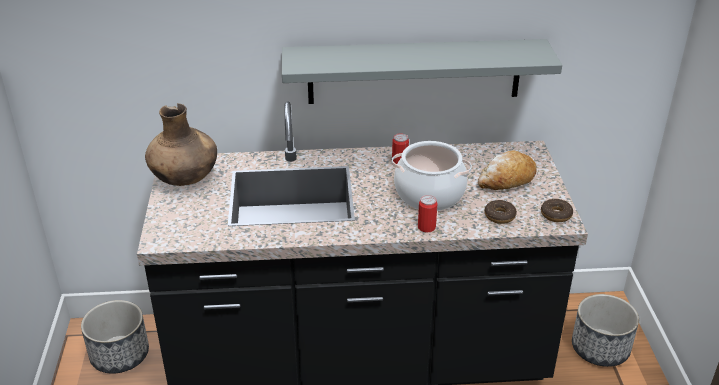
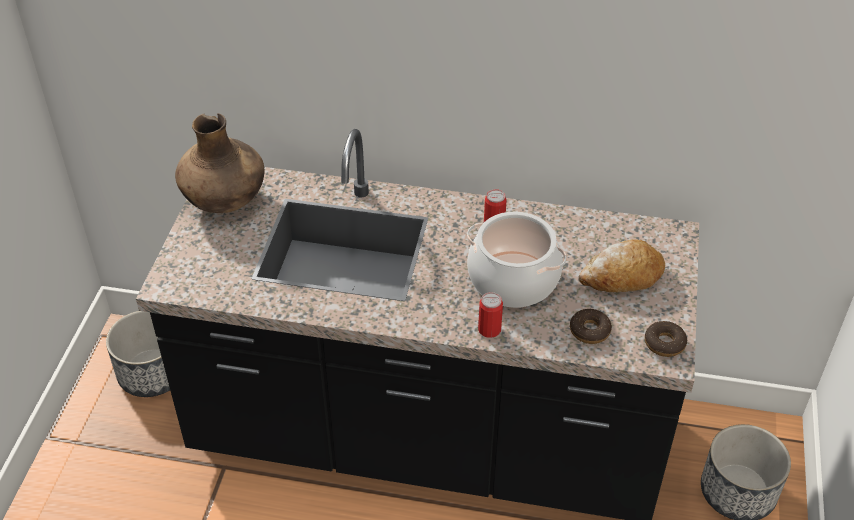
camera: 15 degrees right, 10 degrees up
grey shelf [282,39,562,104] -> none

